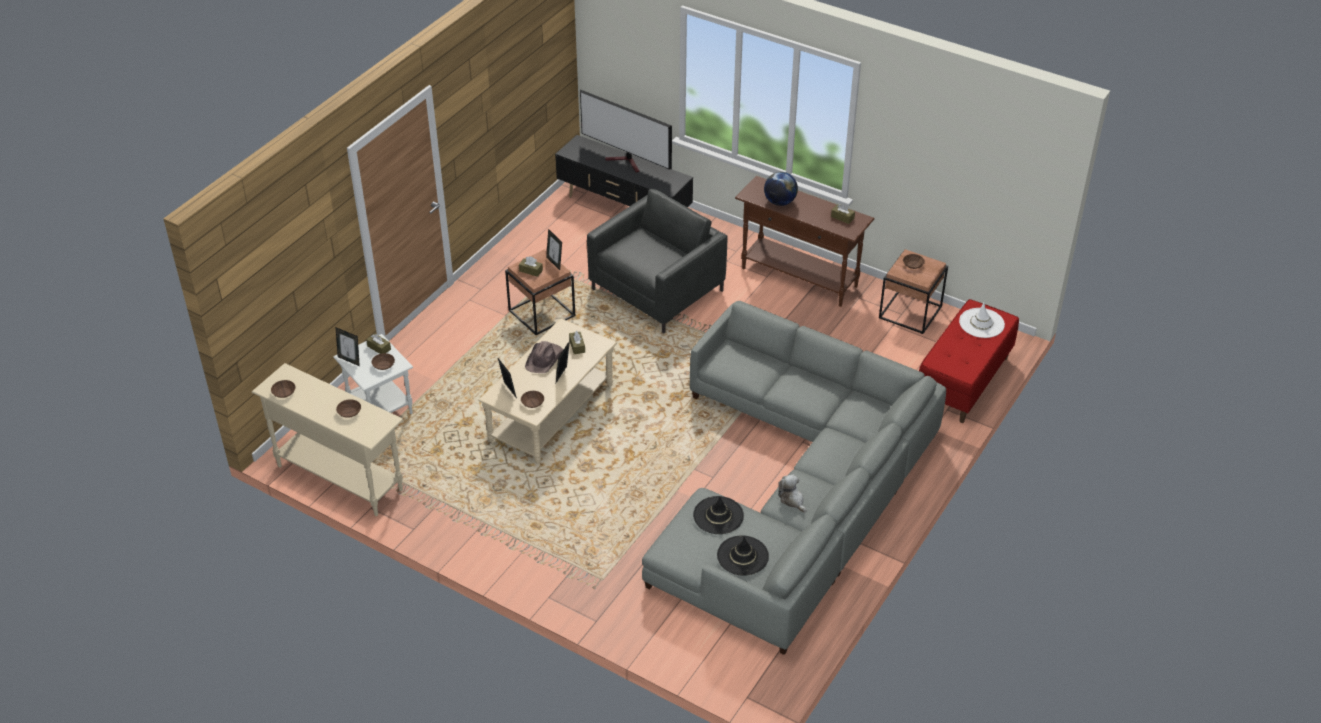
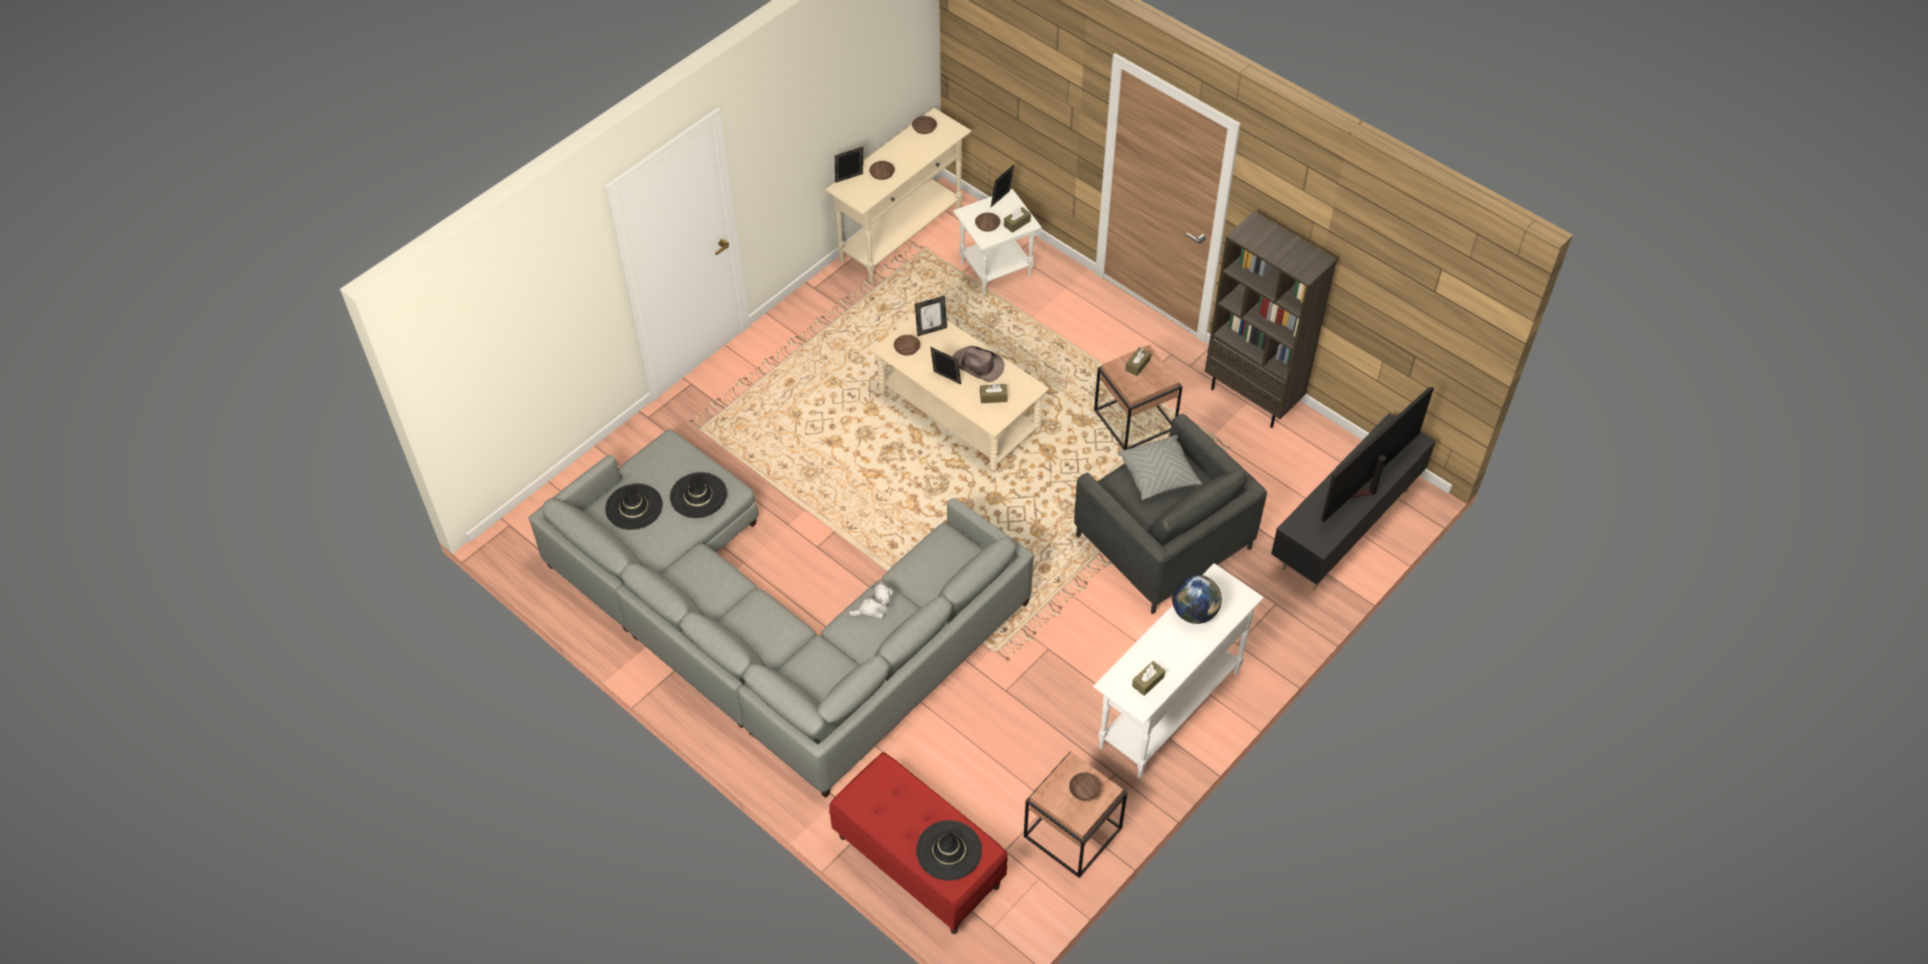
camera: 100 degrees right, 10 degrees up
picture frame [546,229,562,270] -> picture frame moved to [835,147,863,183]
brown console table [735,176,875,307] -> white console table [1093,563,1264,778]
plush toy [778,475,806,513] -> plush toy moved to [849,582,894,619]
white hat [959,303,1005,338] -> black hat [916,820,982,880]
none -> grey pillow [1118,435,1202,500]
none -> brown bookcase [1205,211,1337,428]

